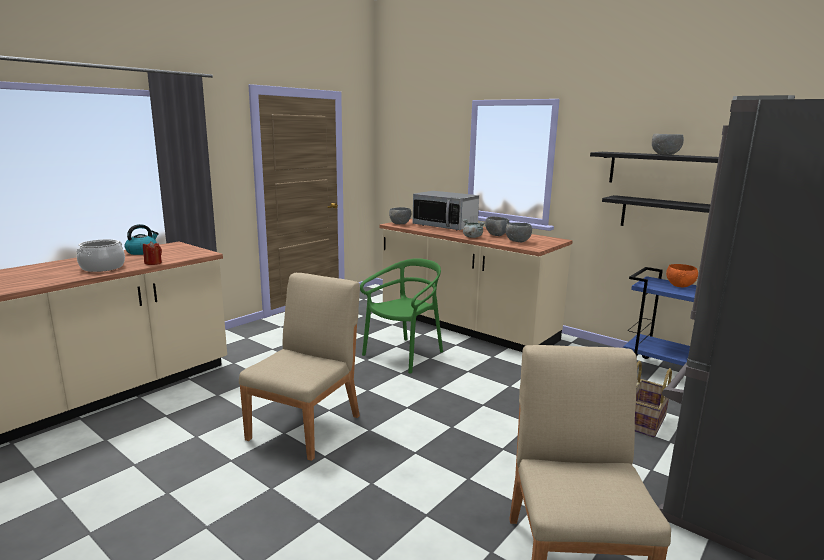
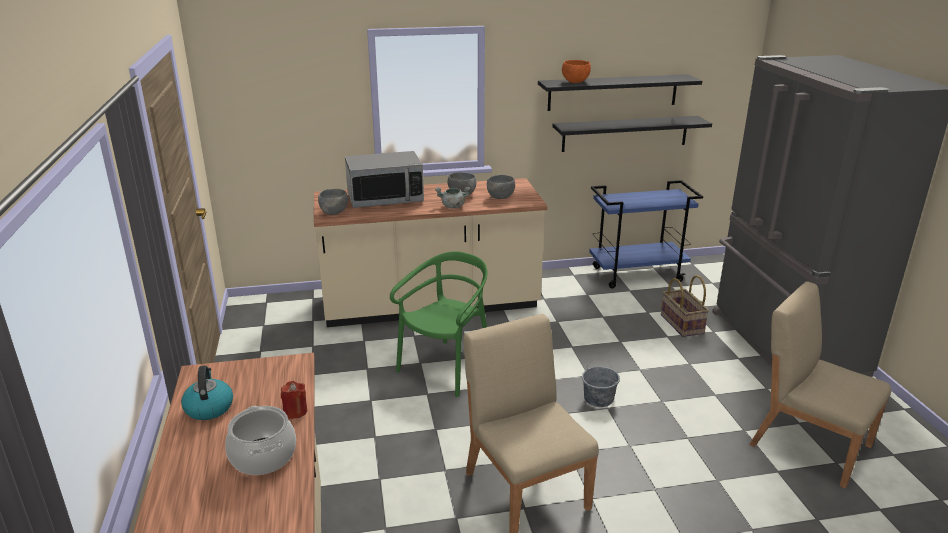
camera: 50 degrees left, 10 degrees up
green chair [360,258,443,374] -> green chair turned 45 degrees clockwise [390,251,488,397]
grey bowl [652,134,684,155] -> none
orange bowl [666,264,698,287] -> orange bowl moved to [562,60,591,83]
none -> grey bucket [582,358,620,407]

